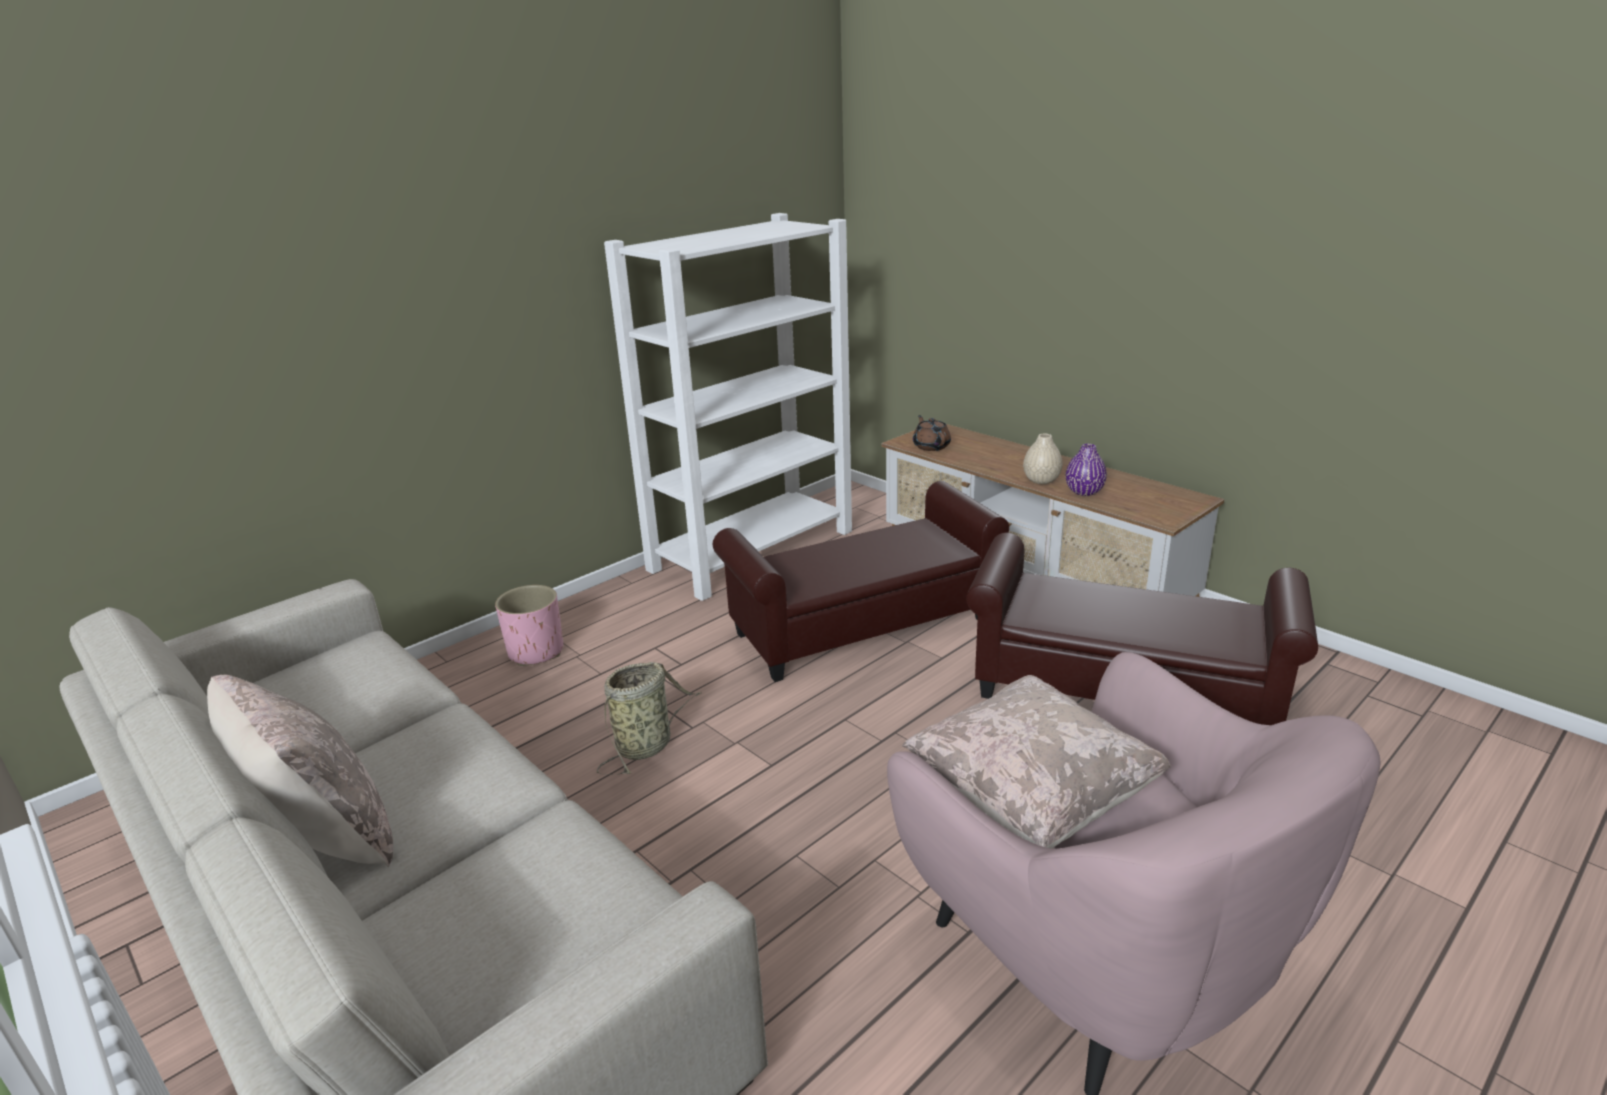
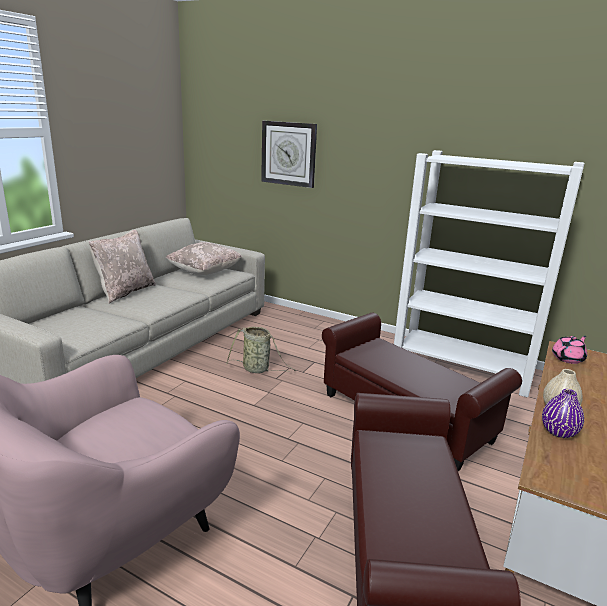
camera: 70 degrees right, 5 degrees down
pink planter [495,585,563,666] -> none
beige pillow [902,675,1171,848] -> beige pillow moved to [165,242,243,275]
brown teapot [913,415,951,451] -> pink teapot [552,336,587,364]
none -> wall clock [261,121,317,188]

